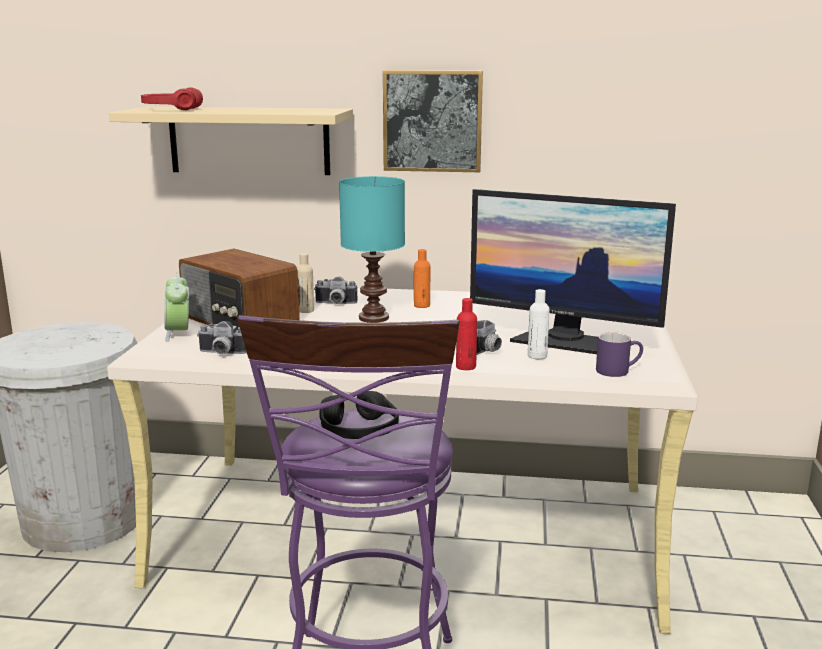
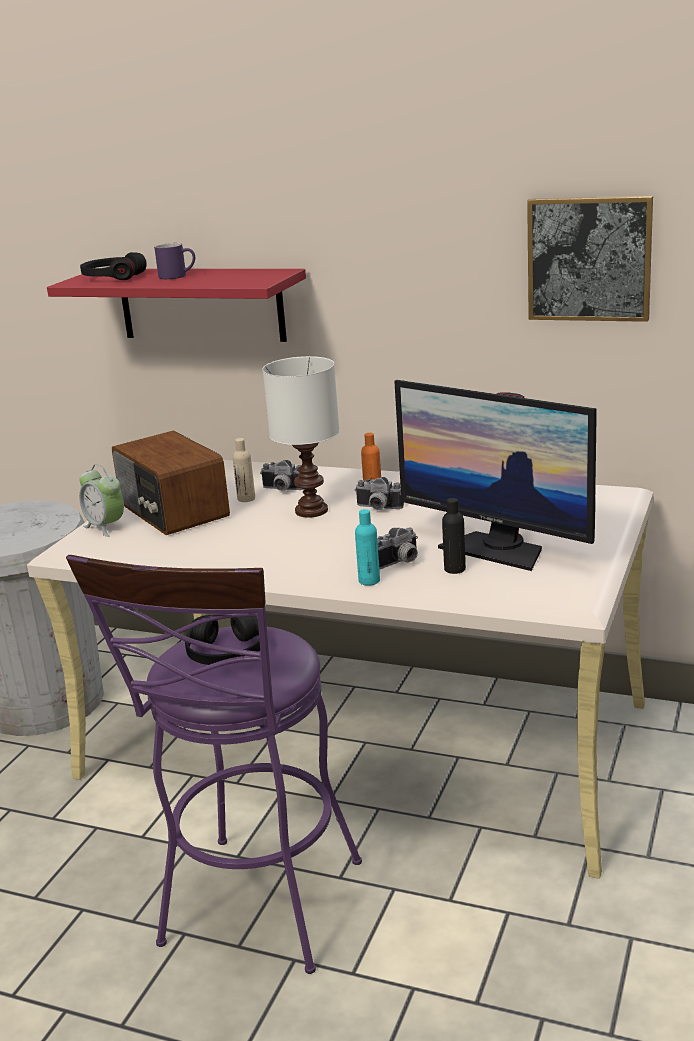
camera: 15 degrees right, 5 degrees up
beige shelf [109,107,353,175] -> red shelf [47,269,306,342]
red headphones [141,87,203,110] -> black headphones [80,252,147,280]
alarm clock [165,271,189,342] -> alarm clock turned 45 degrees counterclockwise [79,464,124,537]
camera [197,321,247,354] -> camera moved to [355,477,404,510]
turquoise table lamp [339,176,405,323] -> white table lamp [262,356,340,518]
picture [383,70,483,172] -> picture moved to [527,196,653,322]
red bottle [456,298,477,370] -> turquoise bottle [355,509,380,586]
white bottle [528,289,550,359] -> black bottle [442,498,466,574]
purple mug [596,332,643,377] -> purple mug moved to [154,243,195,279]

